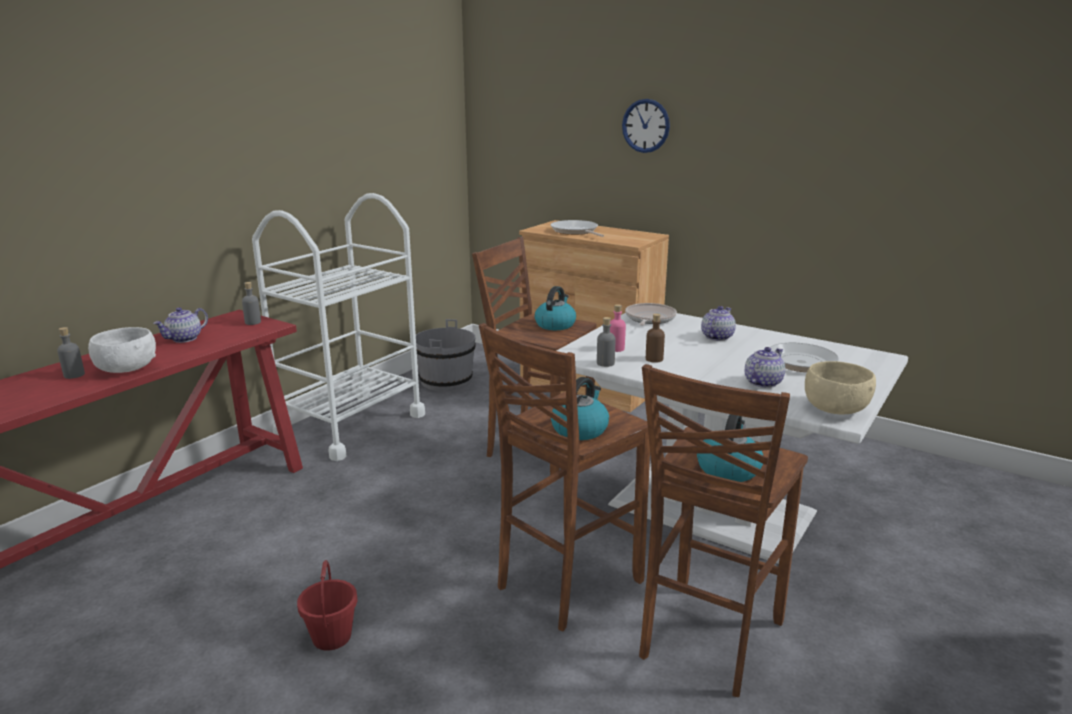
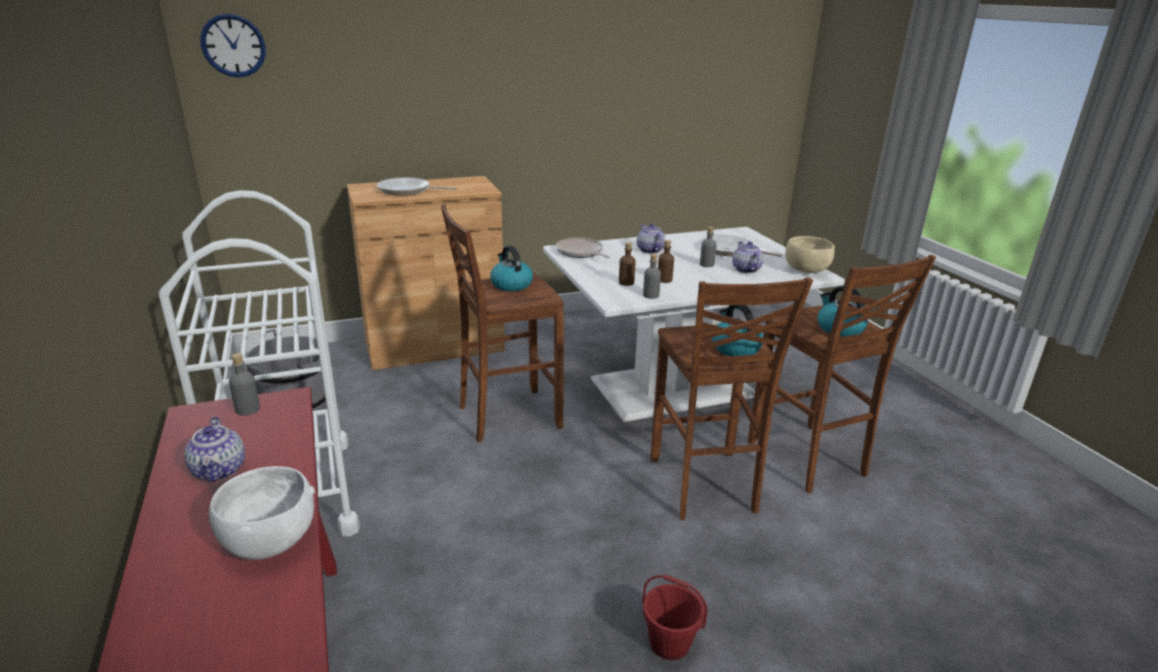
camera: 55 degrees left, 5 degrees up
grey bottle [57,327,85,379] -> grey bottle moved to [700,227,717,267]
pink bottle [610,304,626,352] -> brown bottle [619,242,636,286]
wall clock [622,99,670,153] -> wall clock moved to [200,14,266,77]

